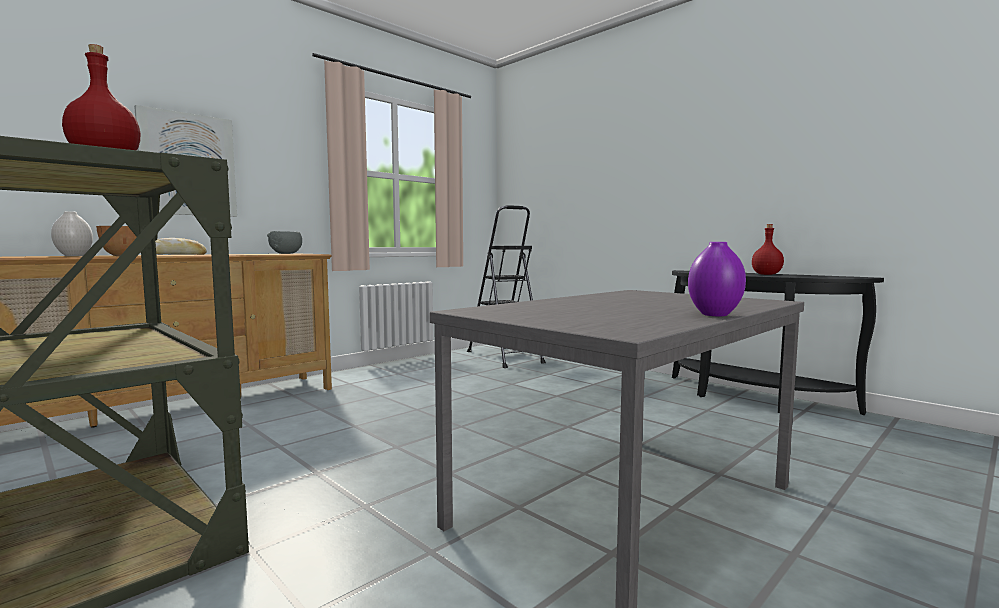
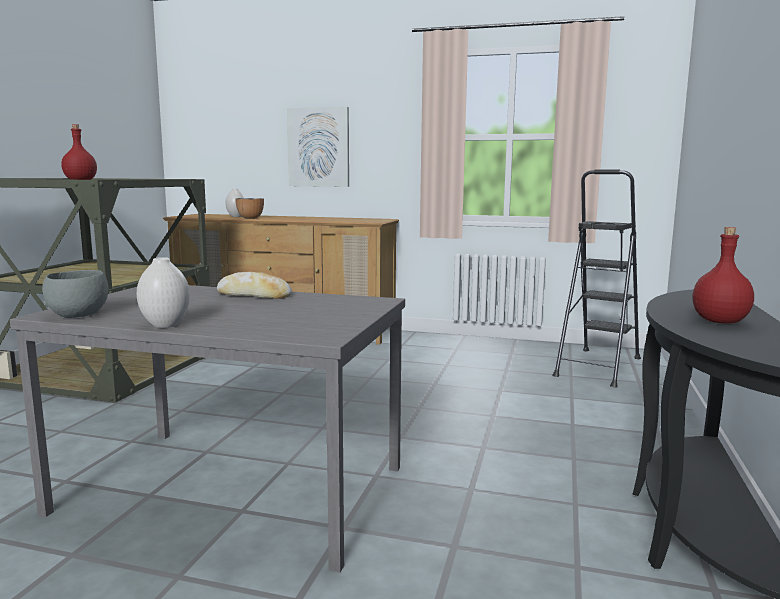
camera: 60 degrees right, 5 degrees up
bread [155,238,207,255] -> bread moved to [217,272,292,299]
grey bowl [267,231,302,254] -> grey bowl moved to [42,270,109,318]
purple vase [688,242,746,316] -> white vase [137,257,190,328]

